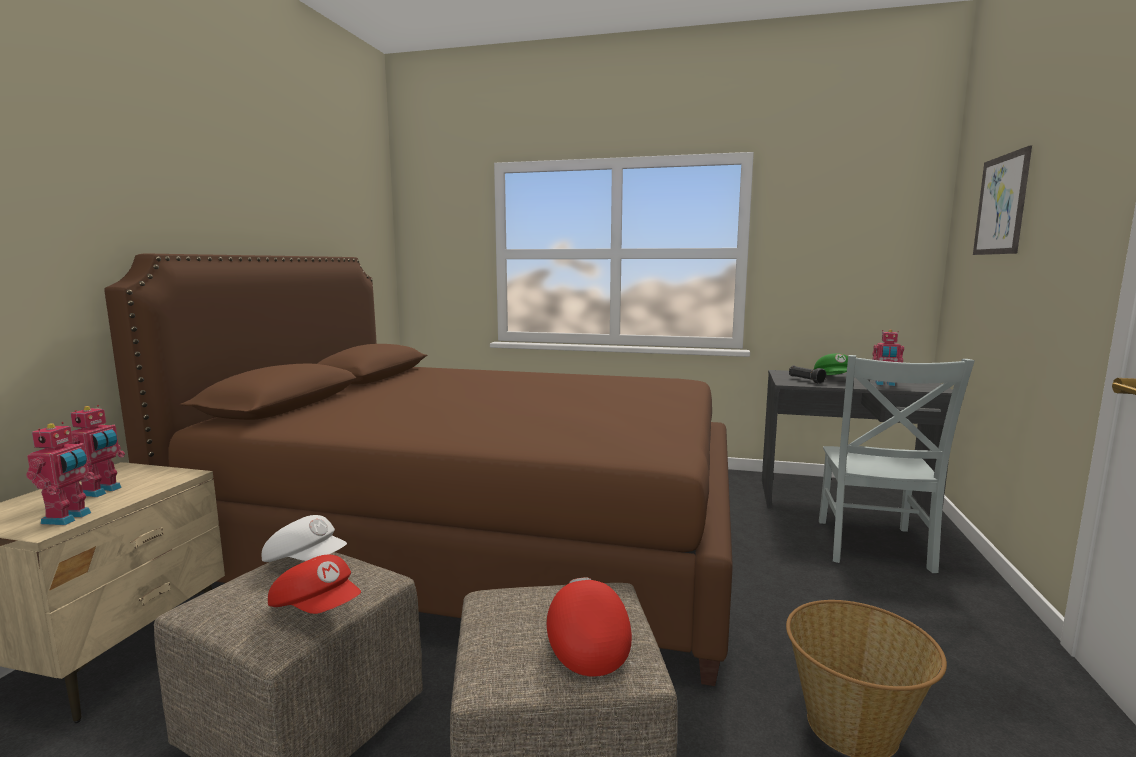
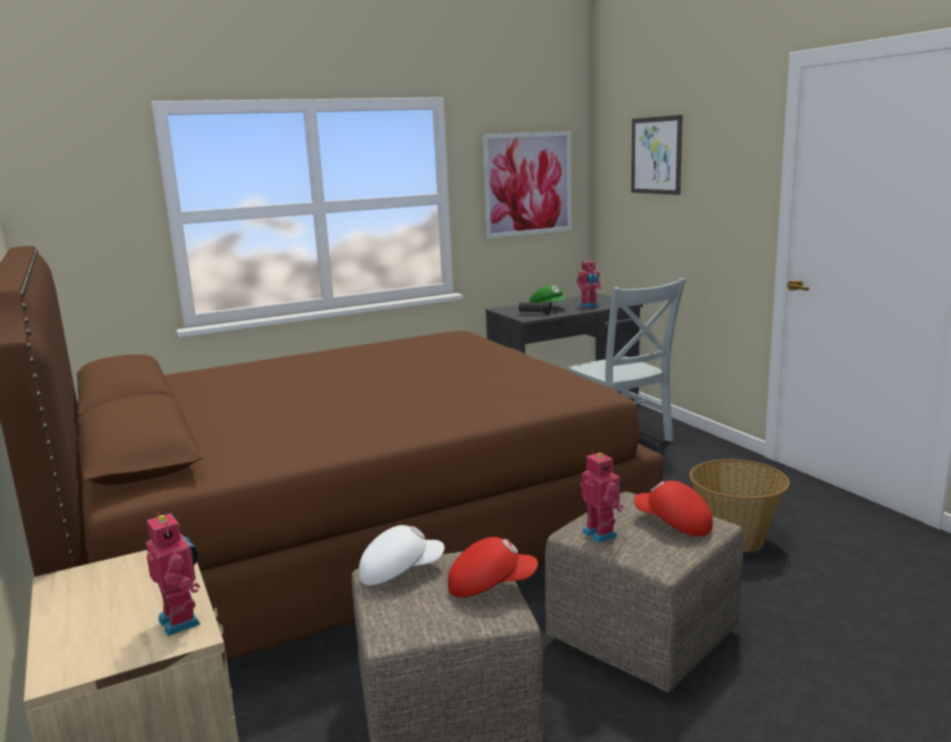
camera: 40 degrees left, 5 degrees up
toy robot [68,405,125,497] -> toy robot moved to [580,451,623,543]
none -> picture [482,131,572,239]

